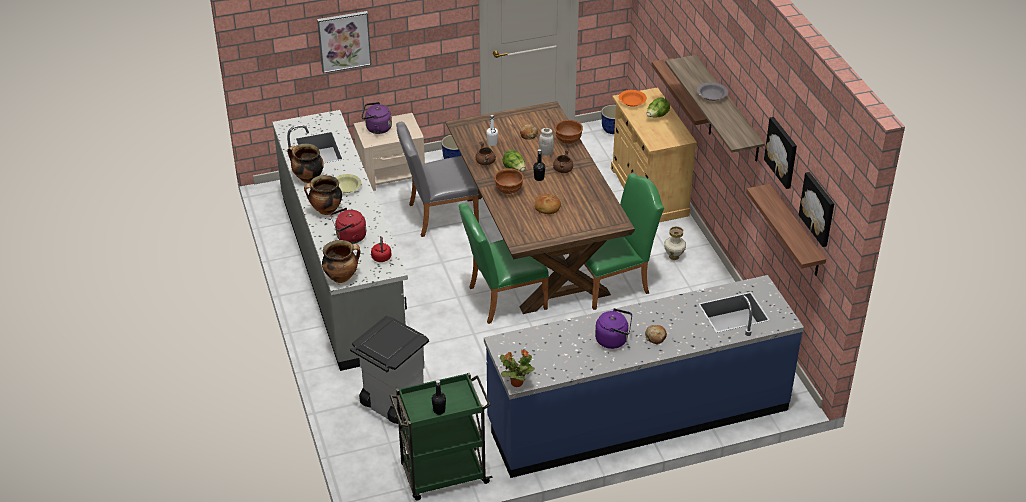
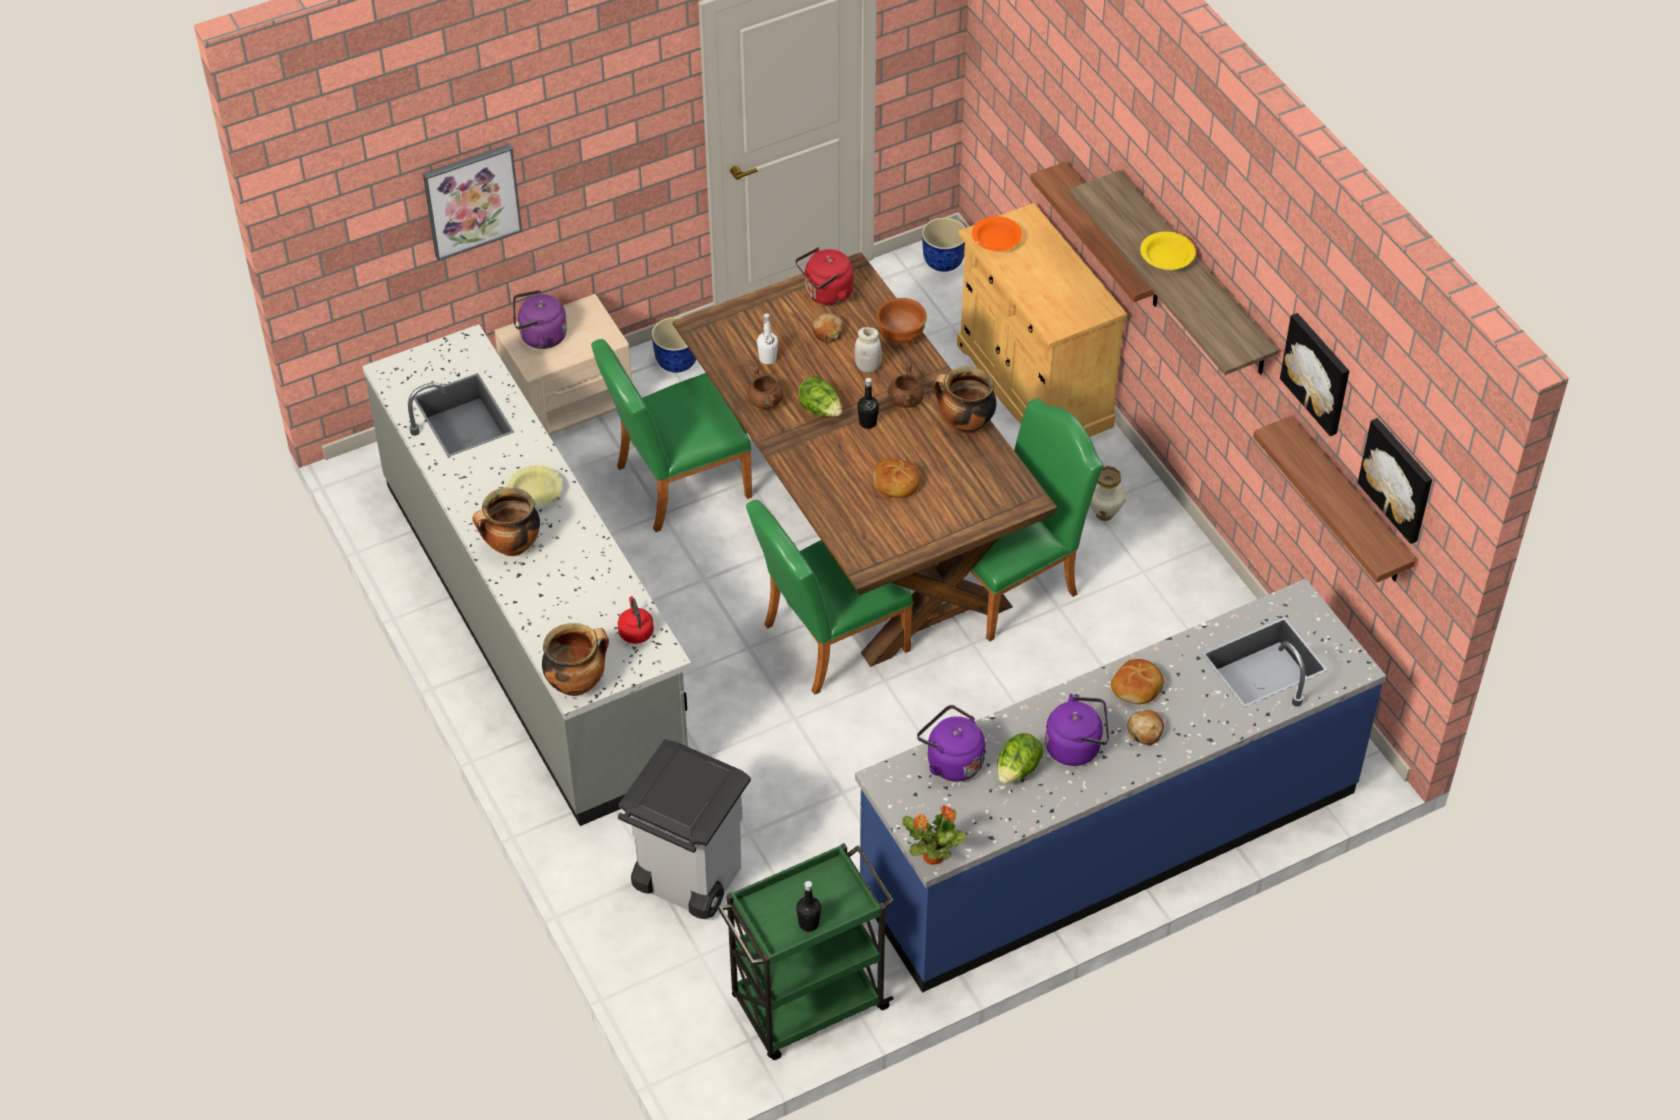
camera: 10 degrees left, 10 degrees up
cooking pot [287,144,324,183] -> cooking pot moved to [933,366,997,433]
red kettle [330,208,366,244] -> red kettle moved to [796,247,854,305]
grey chair [396,122,479,237] -> green chair [591,339,752,532]
brown bowl [494,168,524,194] -> none
lettuce [647,97,670,118] -> lettuce moved to [997,733,1043,784]
grey bowl [697,82,728,101] -> yellow bowl [1140,232,1196,270]
none -> purple kettle [917,705,985,781]
none -> bread [1111,659,1164,704]

